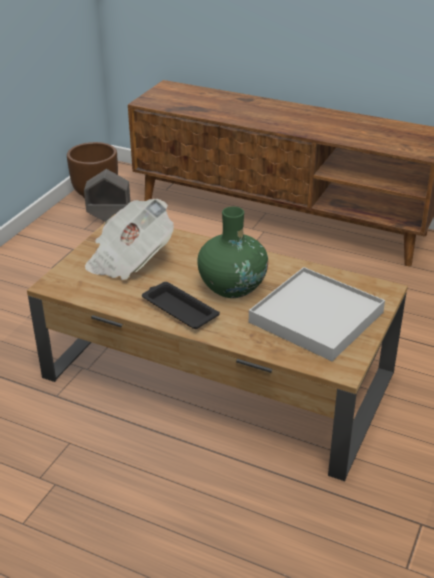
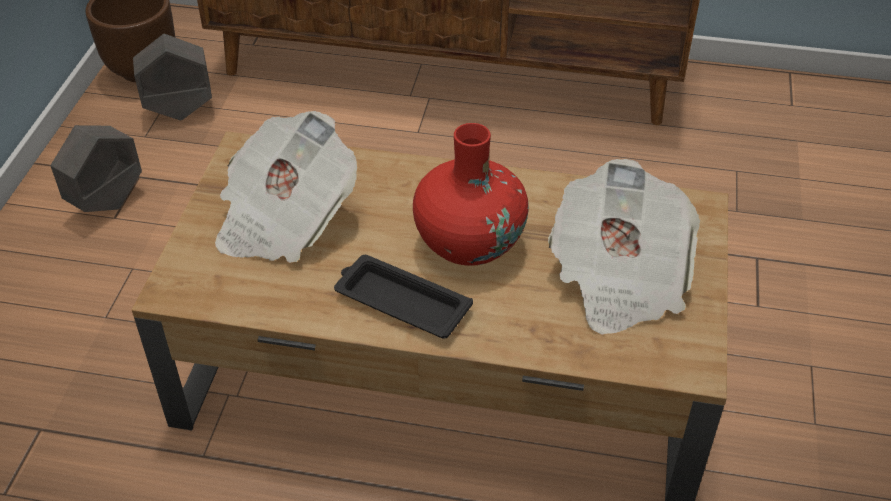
camera: 15 degrees left, 10 degrees up
green vase [197,206,268,298] -> red vase [413,123,529,266]
white tray [249,267,385,361] -> newspaper [548,159,700,335]
none -> grey planter [51,125,142,212]

